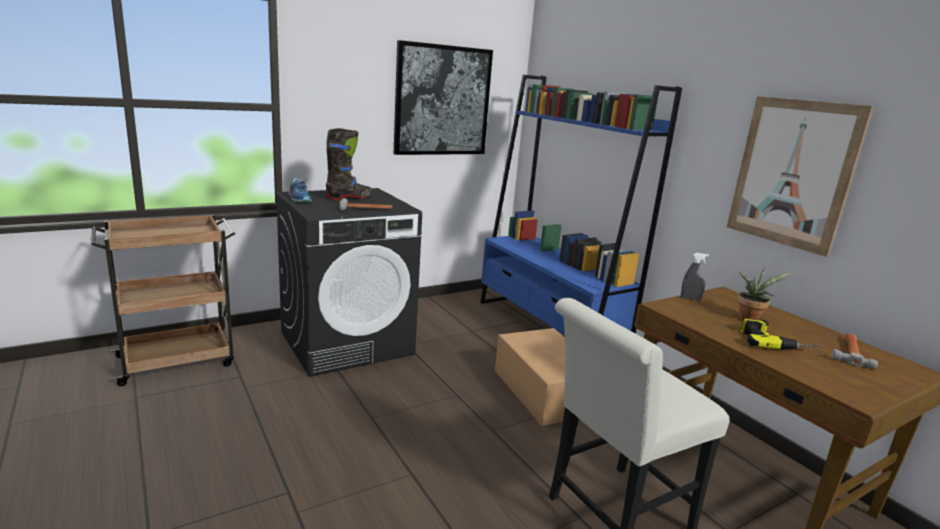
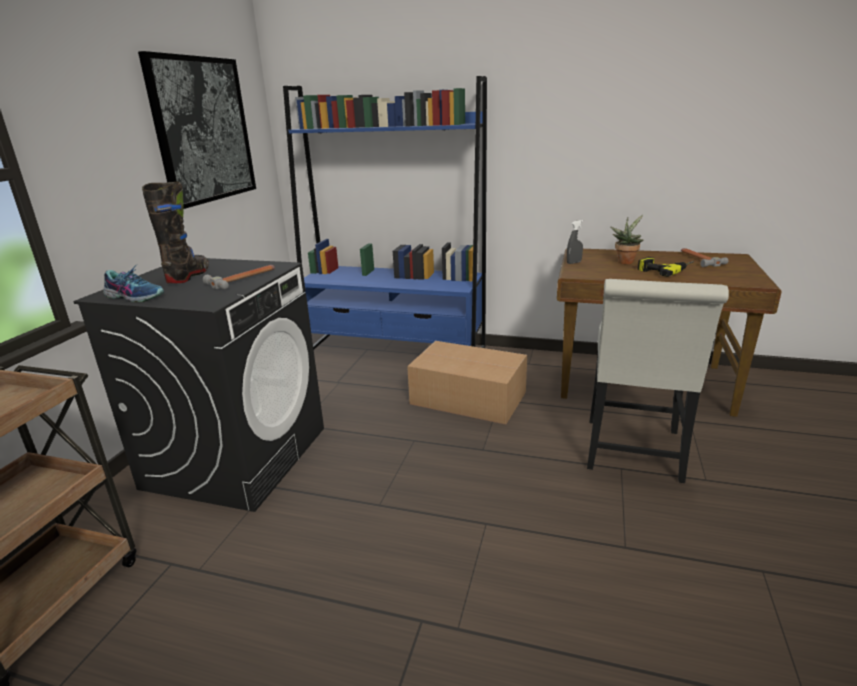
camera: 40 degrees left, 5 degrees up
picture [727,96,874,257] -> none

